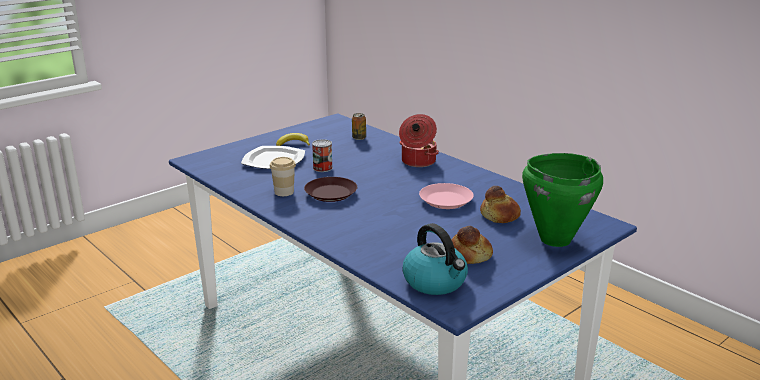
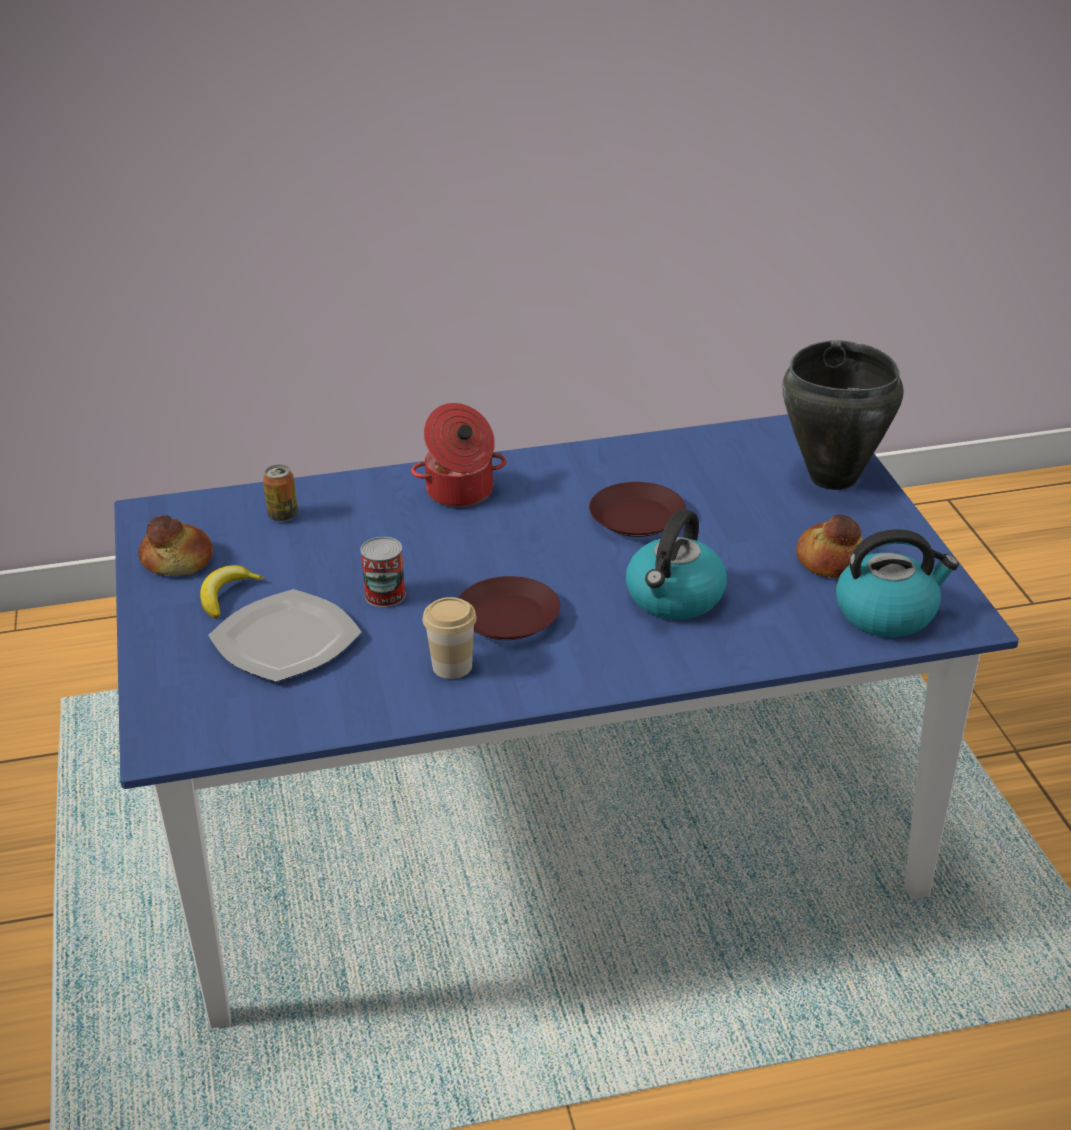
camera: 60 degrees left, 10 degrees up
pink plate [419,183,474,209] -> brown plate [589,482,686,537]
bread [480,186,521,223] -> bread moved to [138,515,213,576]
green cooking pot [522,153,603,247] -> black cooking pot [782,340,904,490]
none -> kettle [626,509,727,620]

